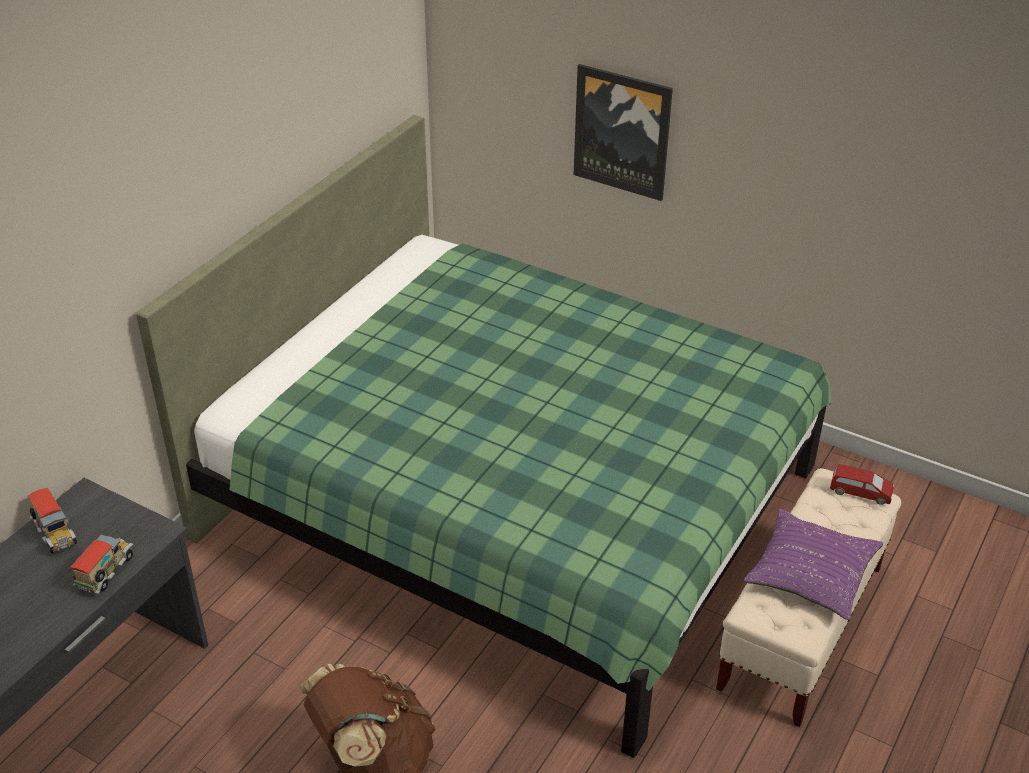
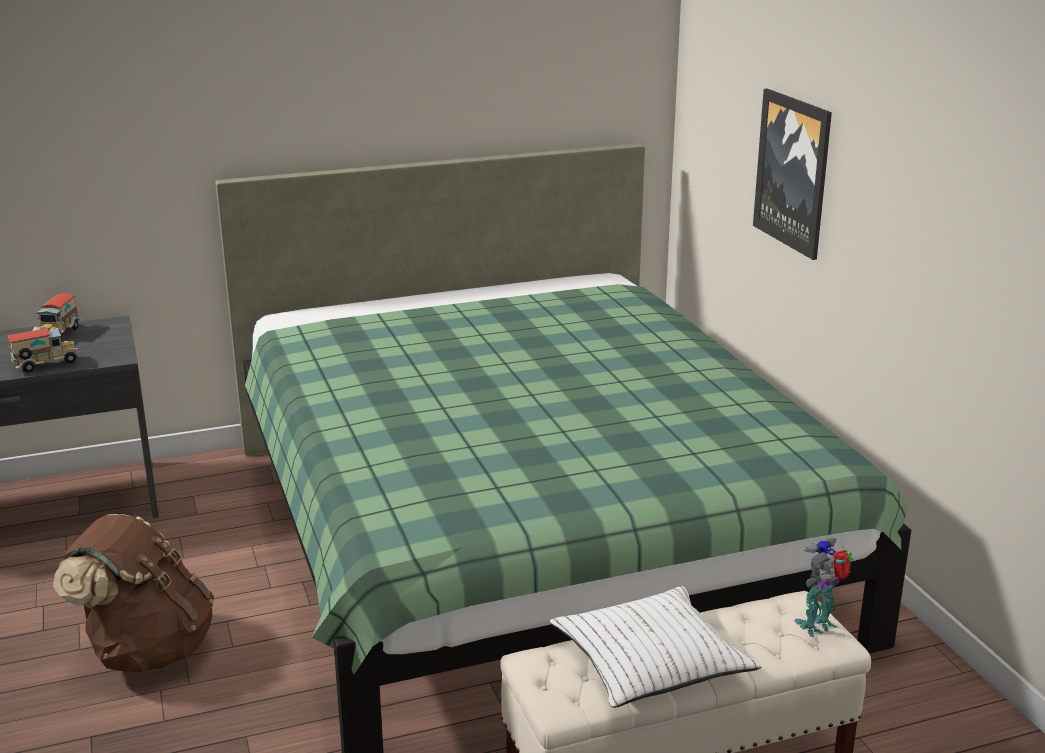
camera: 40 degrees right, 15 degrees down
purple pillow [743,508,883,620] -> white pillow [550,586,762,708]
red toy car [830,464,894,505] -> toy robot [794,538,853,637]

